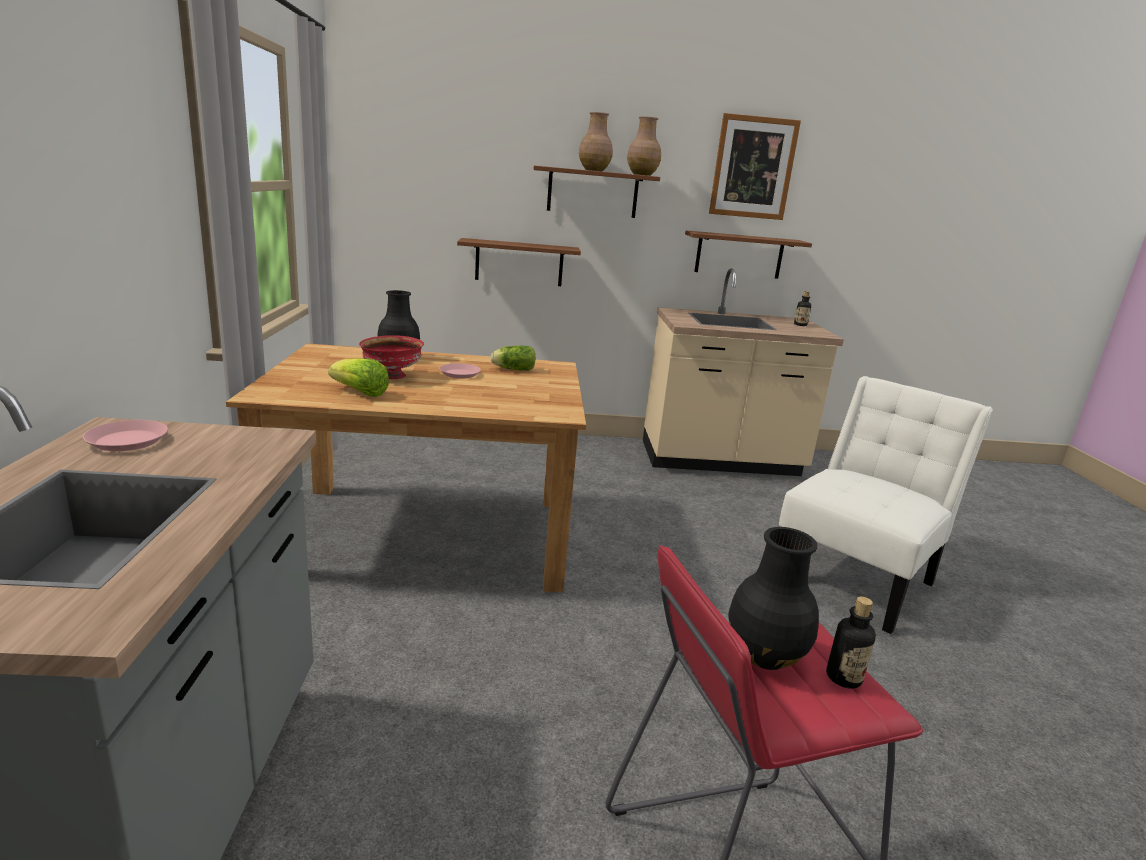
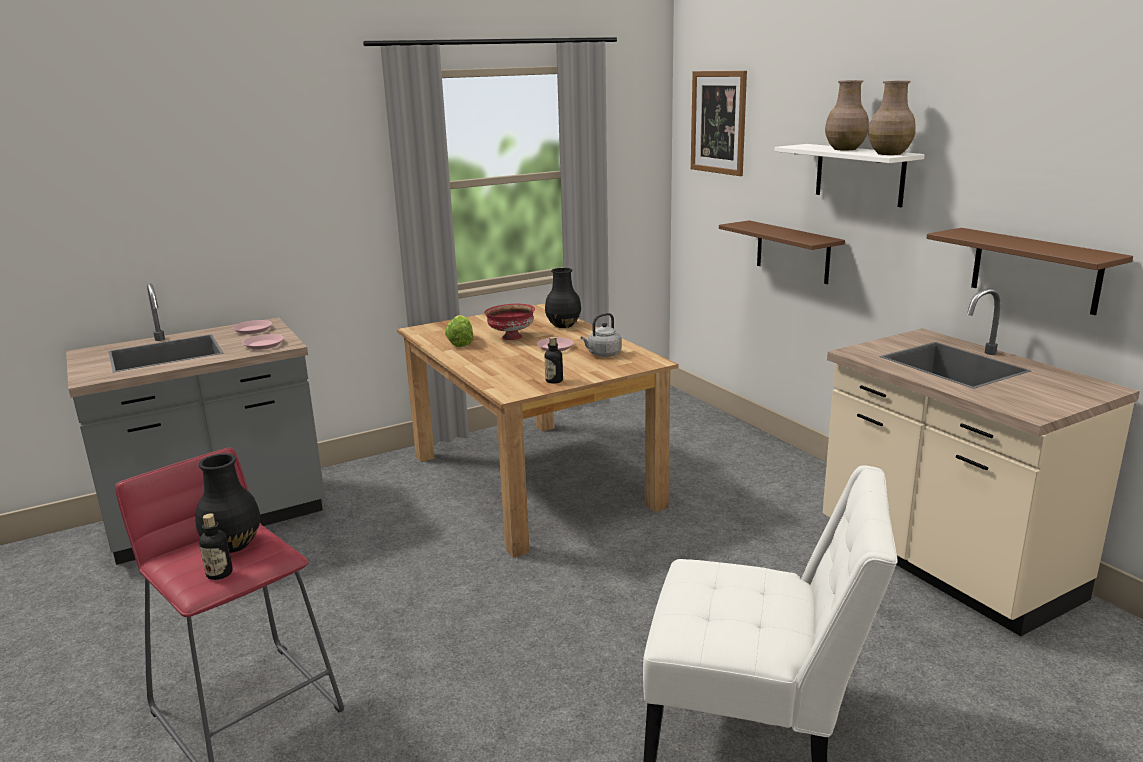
camera: 65 degrees right, 0 degrees up
lettuce [490,346,535,371] -> grey kettle [581,313,622,357]
brown shelf [533,166,660,218] -> white shelf [775,144,925,207]
picture [709,113,801,220] -> picture moved to [691,71,747,176]
bottle [794,291,811,326] -> bottle moved to [545,337,563,384]
none -> pink plate [242,334,284,350]

